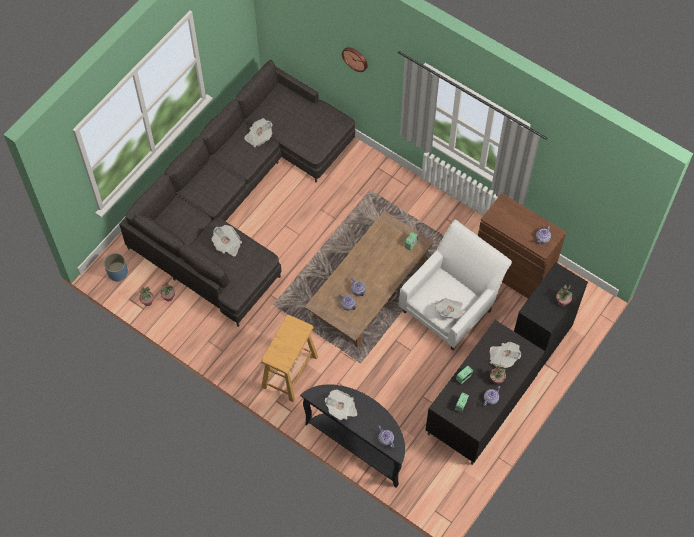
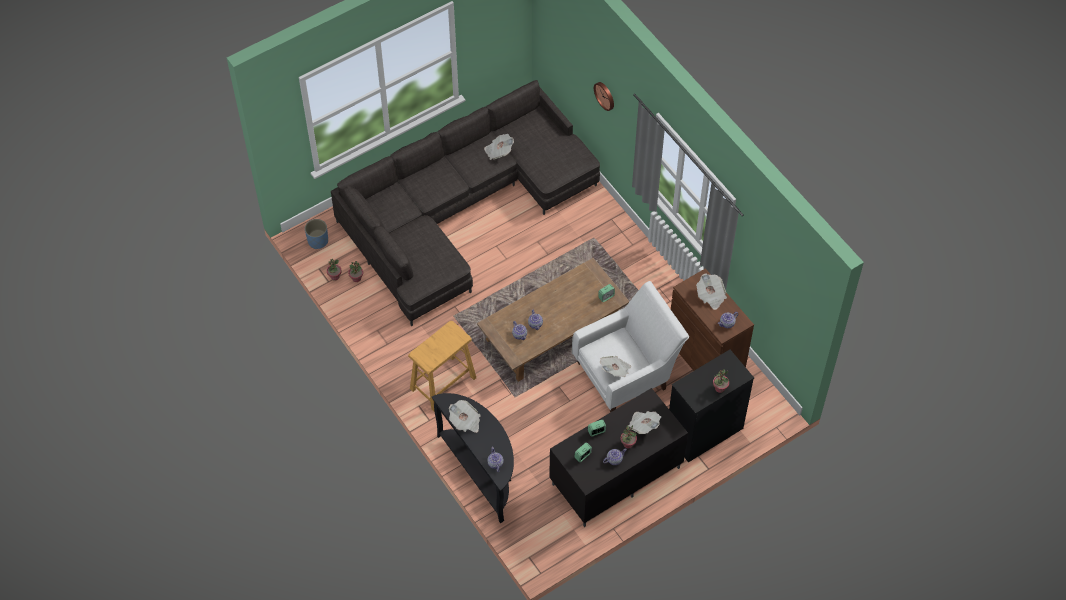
camera: 20 degrees right, 5 degrees down
newspaper [212,225,242,257] -> newspaper moved to [696,273,727,310]

